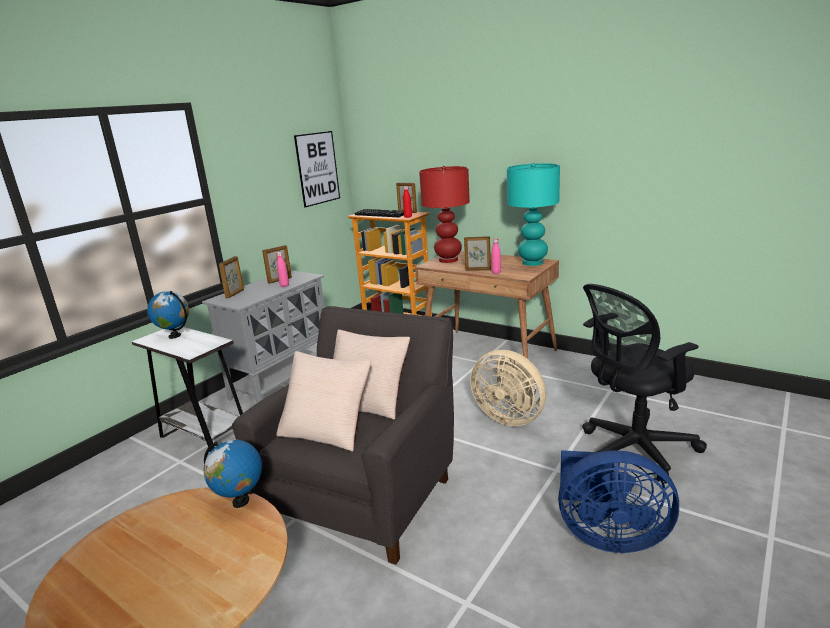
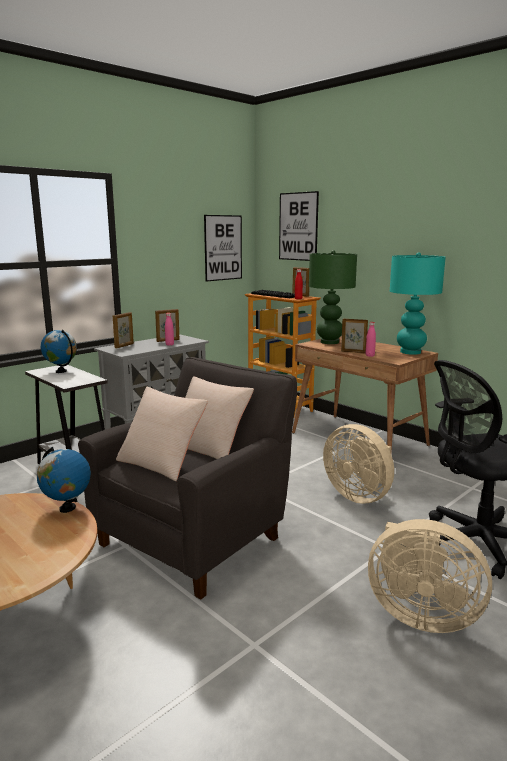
camera: 10 degrees right, 5 degrees down
red table lamp [419,166,470,263] -> green table lamp [309,250,357,344]
blue fan [558,450,679,553] -> beige fan [368,519,492,633]
none -> picture [279,191,319,261]

